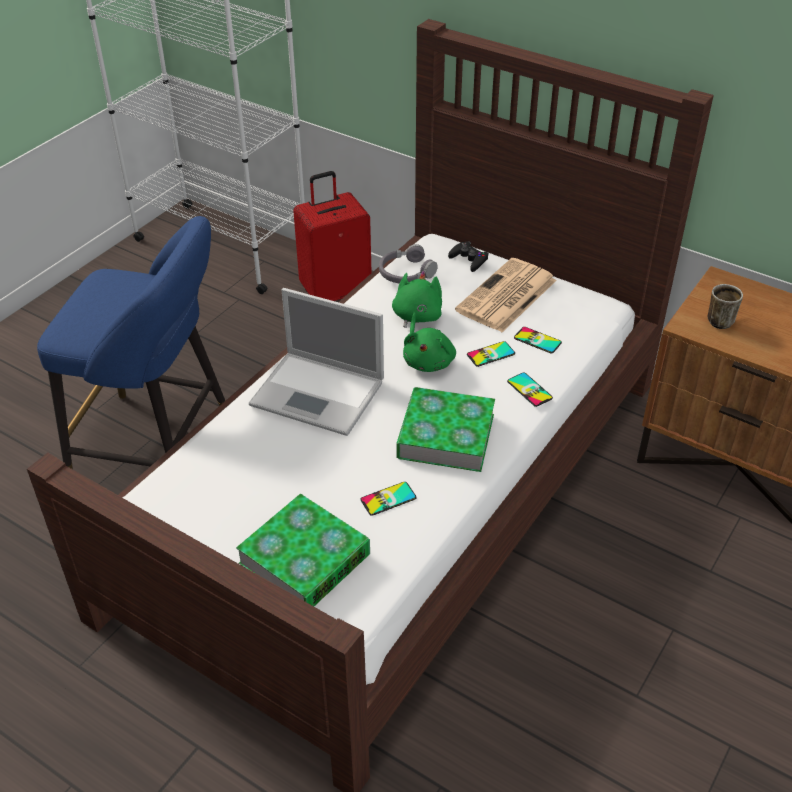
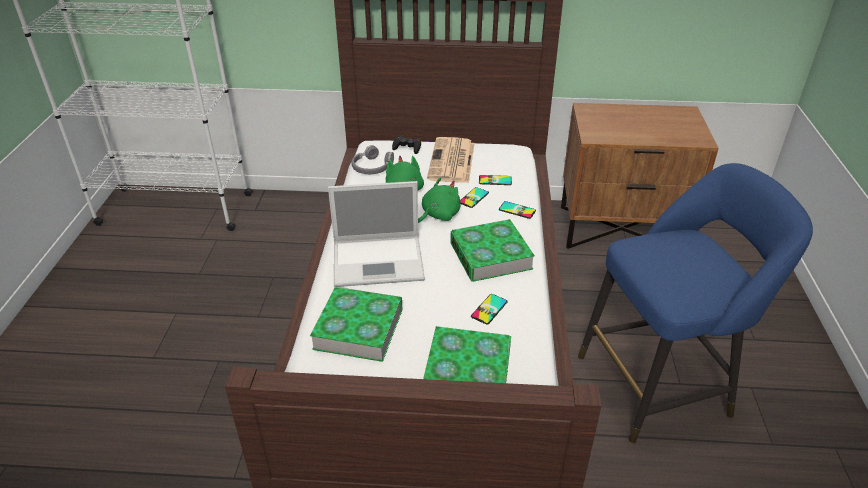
camera: 30 degrees left, 5 degrees down
blue stool [37,216,226,469] -> blue stool moved to [578,163,813,443]
red suitcase [293,171,372,301] -> none
green plush toy [403,328,456,372] -> green plush toy turned 120 degrees counterclockwise [418,177,460,223]
mug [707,284,743,329] -> none
none -> book [310,287,402,362]

